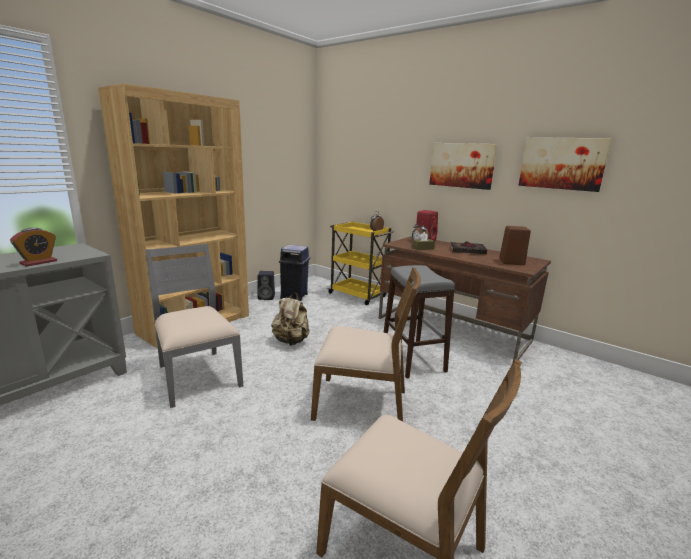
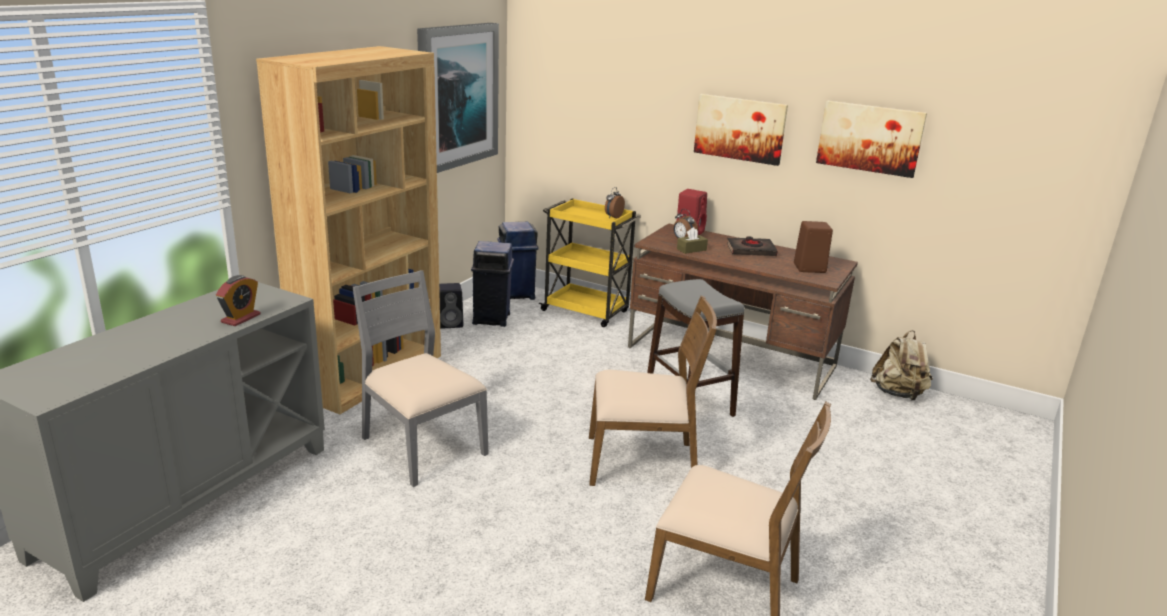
camera: 10 degrees left, 5 degrees up
beige backpack [271,293,310,346] -> beige backpack moved to [870,330,933,401]
none -> picture [417,23,499,173]
none -> blue trash can [497,222,539,300]

